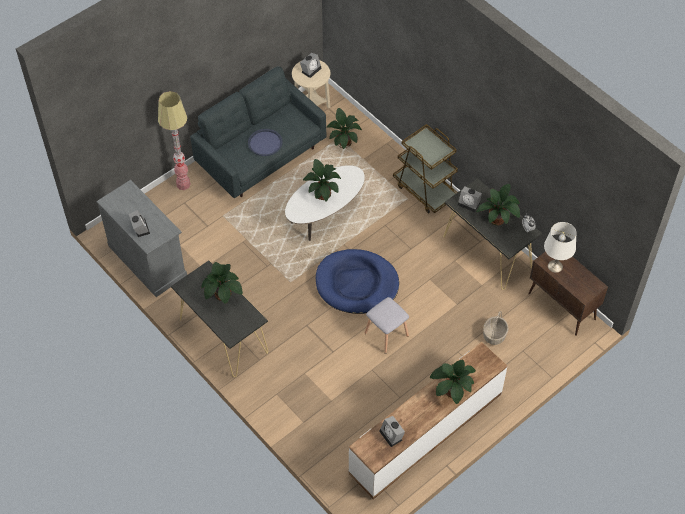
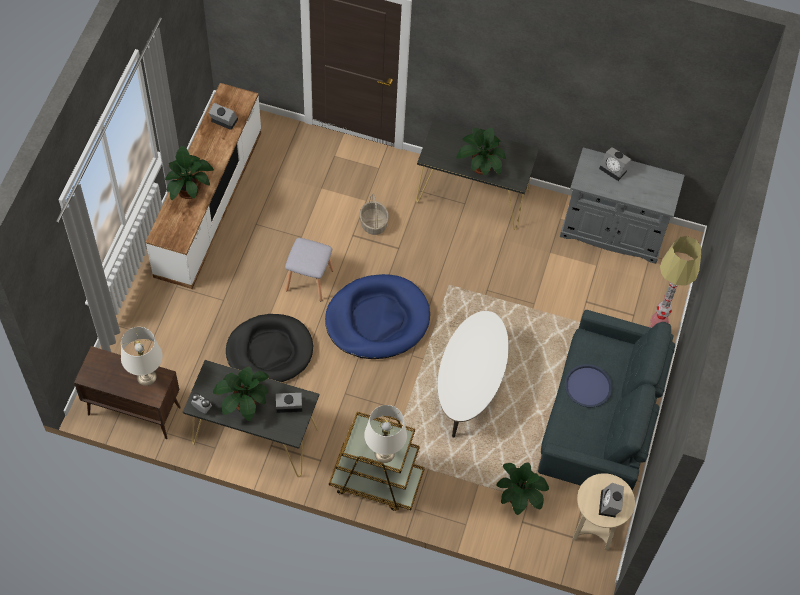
camera: 145 degrees right, 5 degrees up
potted plant [303,159,341,202] -> none
basket [483,311,509,345] -> basket moved to [360,194,389,235]
none -> black dog bed [226,314,314,382]
none -> white table lamp [364,405,407,463]

